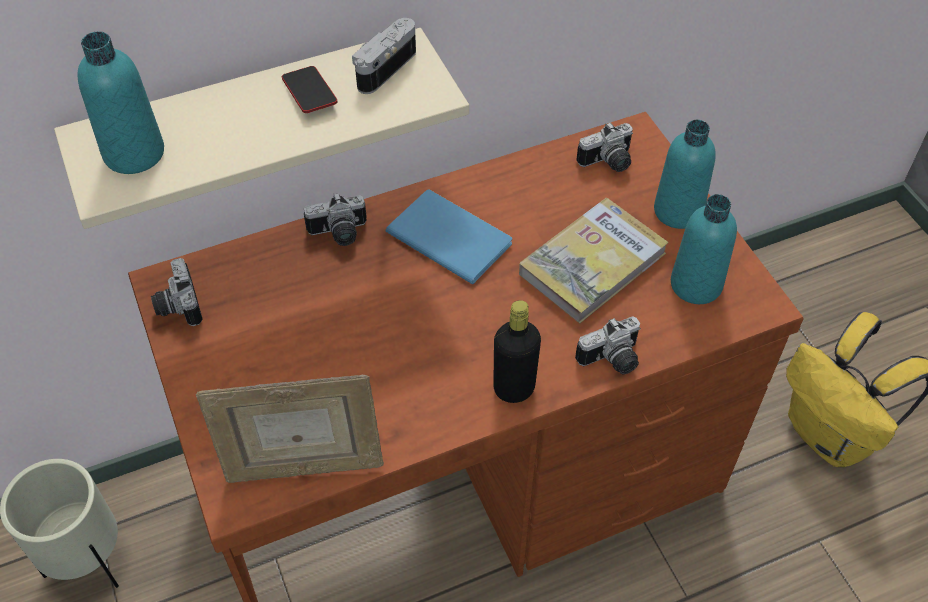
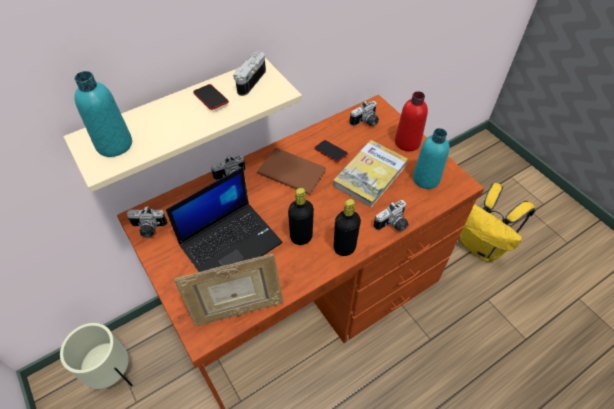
camera: 10 degrees left, 0 degrees up
camera [151,258,203,326] -> camera turned 60 degrees counterclockwise [126,206,167,238]
blue book [386,189,512,284] -> brown book [257,148,326,195]
turquoise bottle [654,120,716,229] -> red bottle [395,91,428,151]
none -> laptop [166,167,283,272]
none -> black bottle [288,188,314,245]
none -> phone [314,140,348,162]

